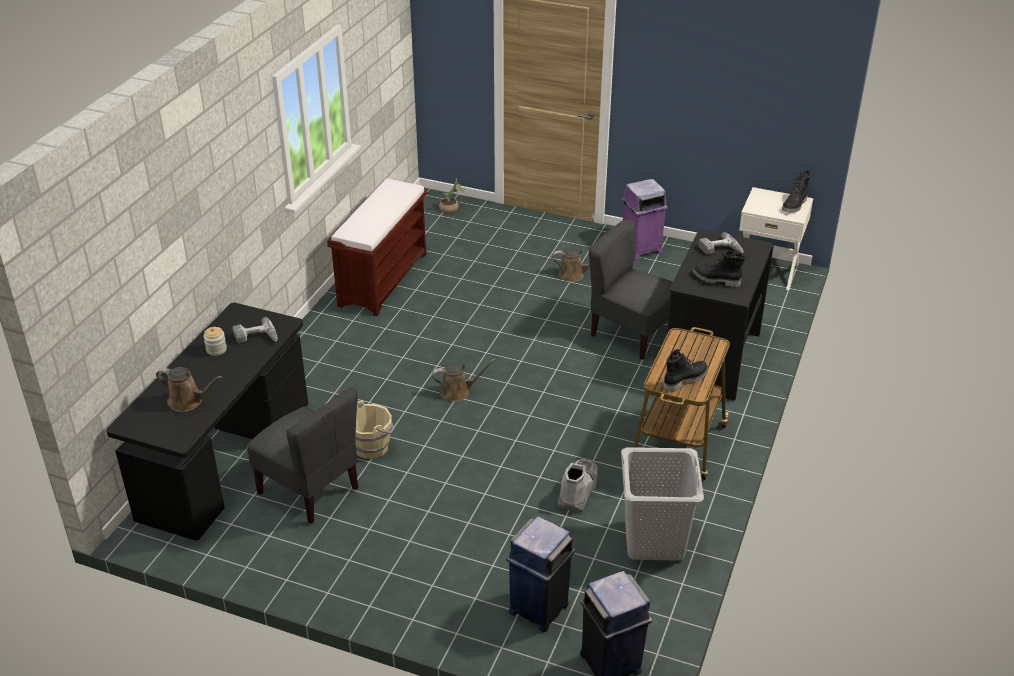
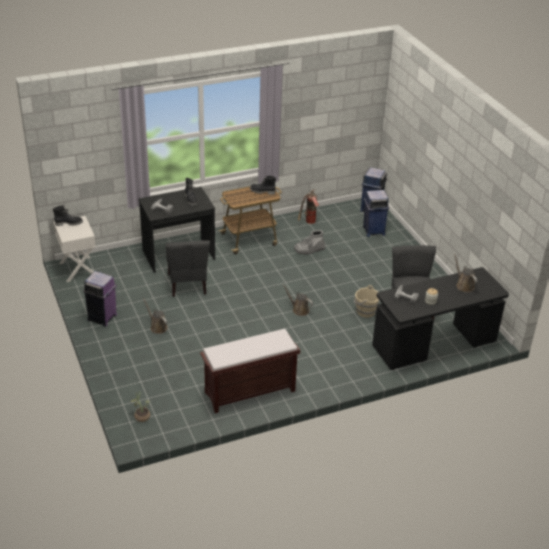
camera: 135 degrees left, 0 degrees up
grey laundry basket [621,447,704,561] -> fire extinguisher [298,189,319,224]

